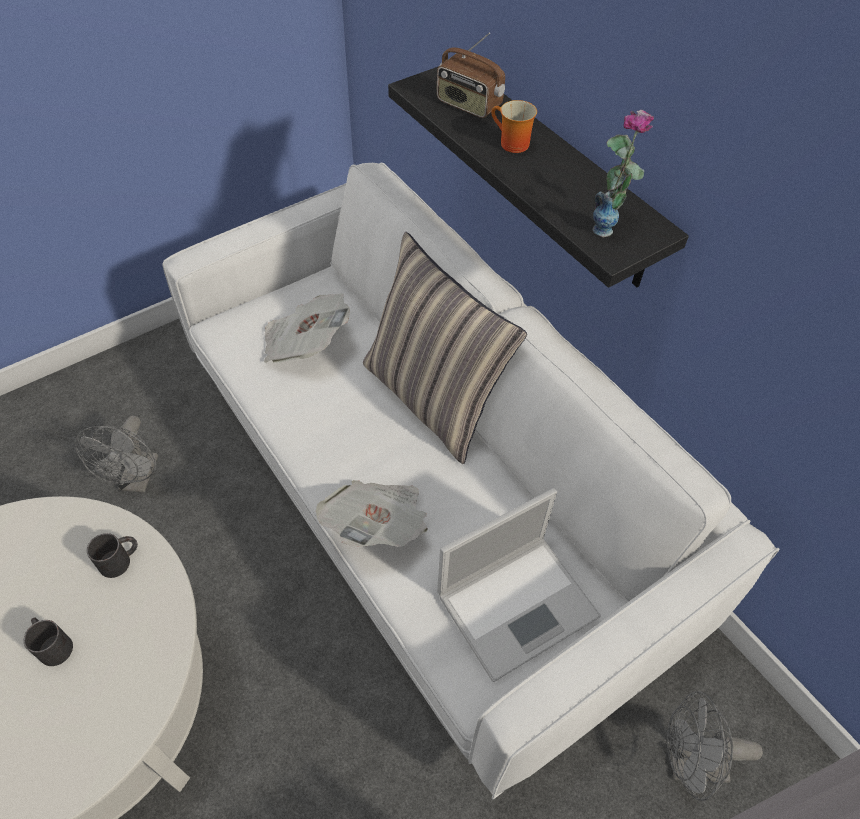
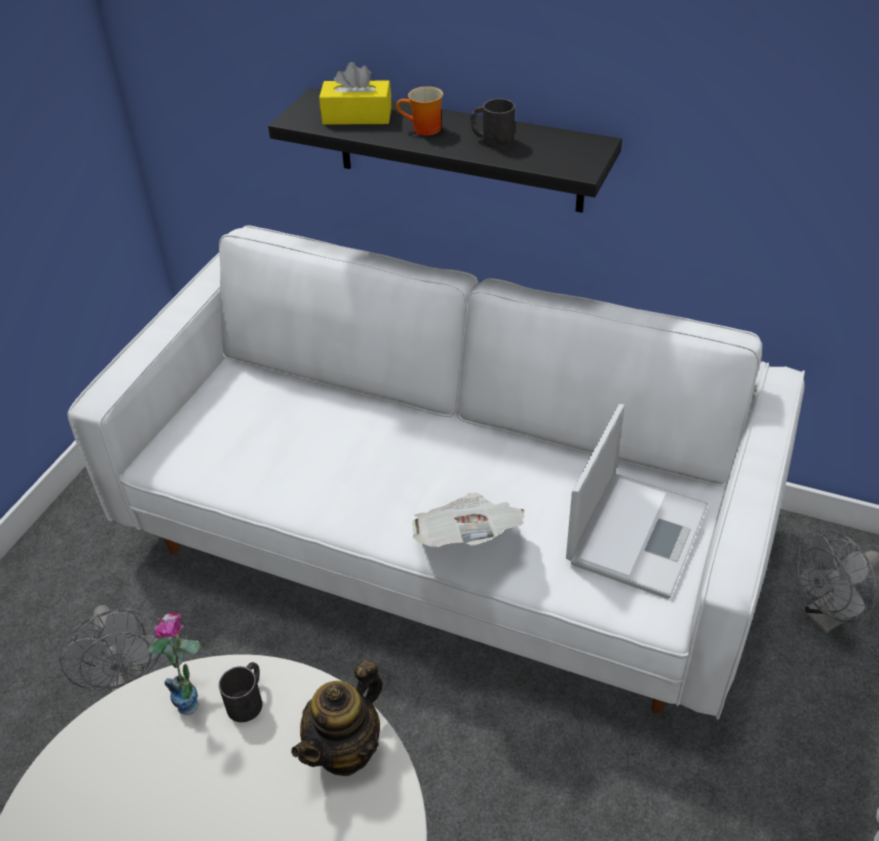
camera: 30 degrees left, 10 degrees down
black mug [24,617,73,666] -> black mug moved to [470,99,515,149]
newspaper [264,293,350,363] -> none
pillow [363,232,527,464] -> none
radio [437,32,505,118] -> yellow tissue box [319,62,392,125]
vase [593,110,654,238] -> vase moved to [149,612,201,715]
none -> teapot [291,659,383,776]

